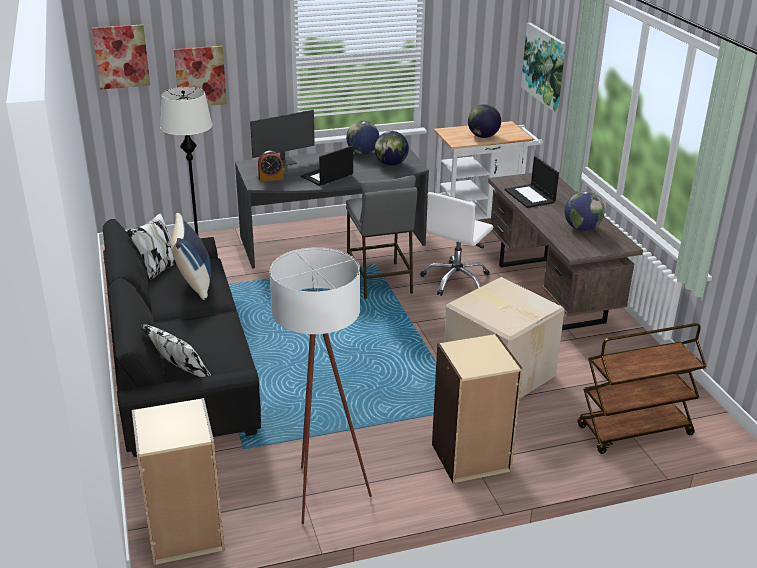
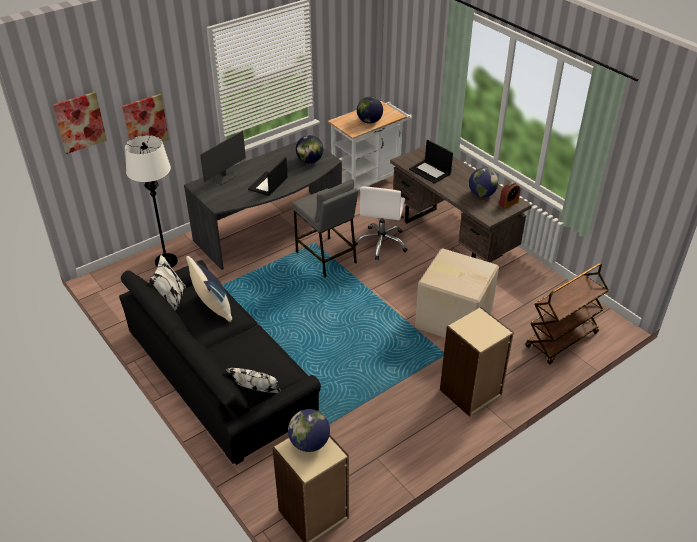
camera: 20 degrees left, 10 degrees up
alarm clock [258,151,283,182] -> alarm clock moved to [499,182,520,209]
white floor lamp [269,247,372,524] -> none
globe [346,121,379,154] -> globe moved to [288,409,330,452]
picture [521,22,566,112] -> none

